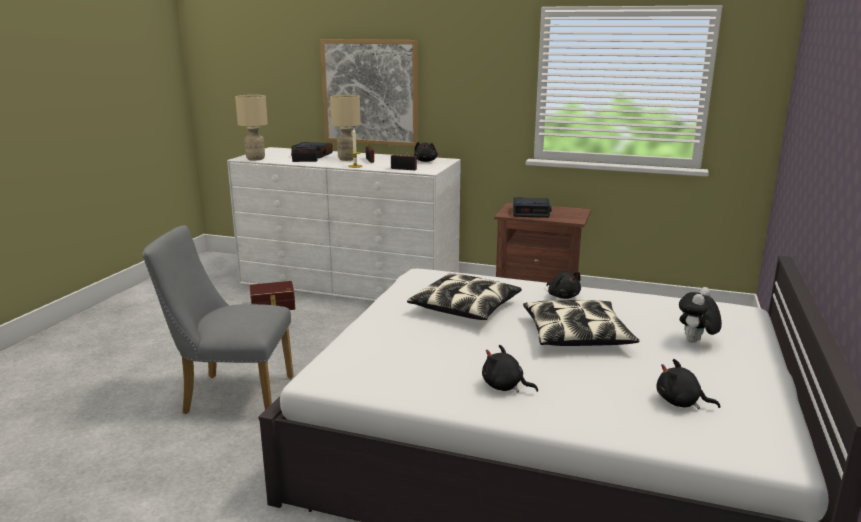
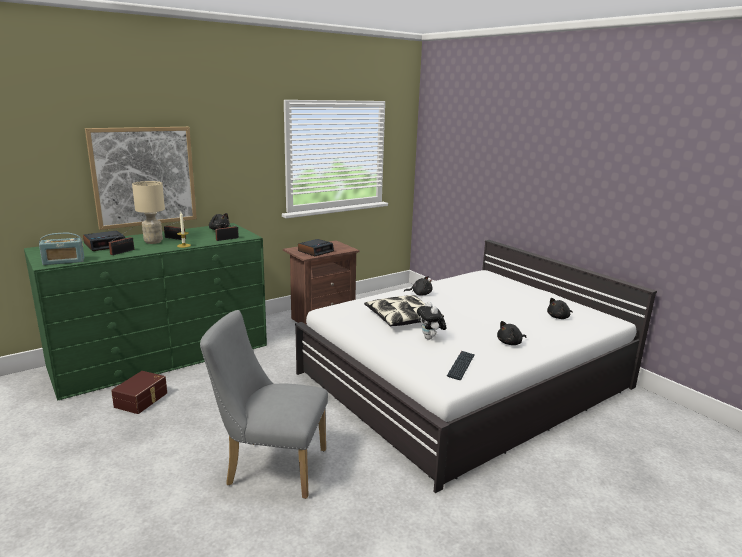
camera: 55 degrees left, 0 degrees up
grey chair [142,225,294,414] -> grey chair turned 60 degrees clockwise [200,310,328,499]
white dresser [227,147,461,301] -> green dresser [24,223,267,400]
beige table lamp [235,95,268,161] -> radio [39,233,84,265]
pillow [523,300,639,346] -> none
plush toy [679,287,722,343] -> plush toy moved to [417,301,447,340]
none -> keyboard [447,351,475,380]

